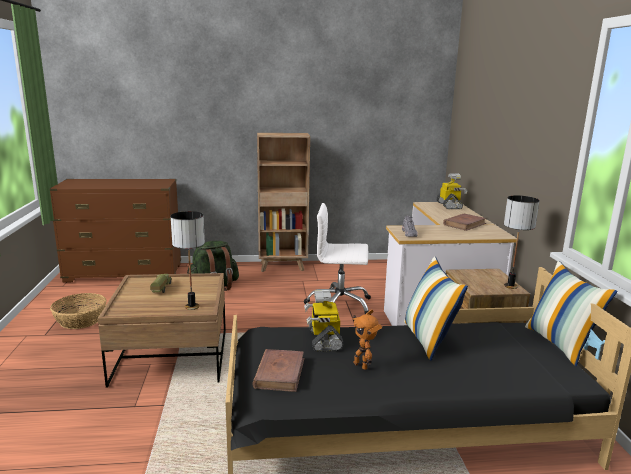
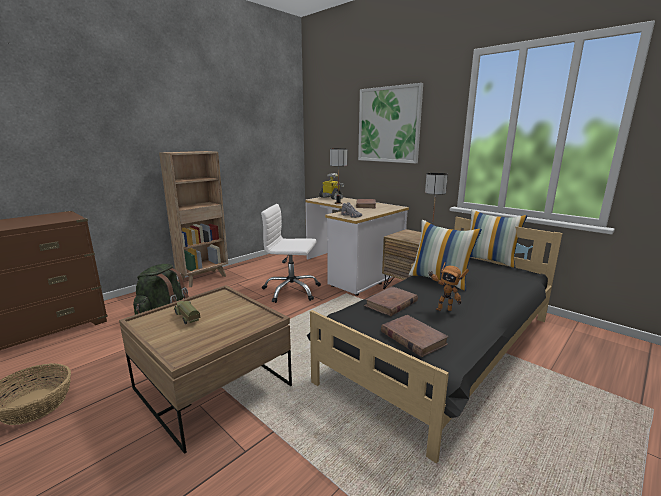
camera: 40 degrees left, 0 degrees up
table lamp [170,211,205,310] -> table lamp moved to [330,148,348,204]
white office chair [304,203,371,315] -> white office chair turned 45 degrees clockwise [261,204,321,303]
toy robot [304,290,344,352] -> brown book [364,286,418,316]
none -> picture [358,83,423,163]

